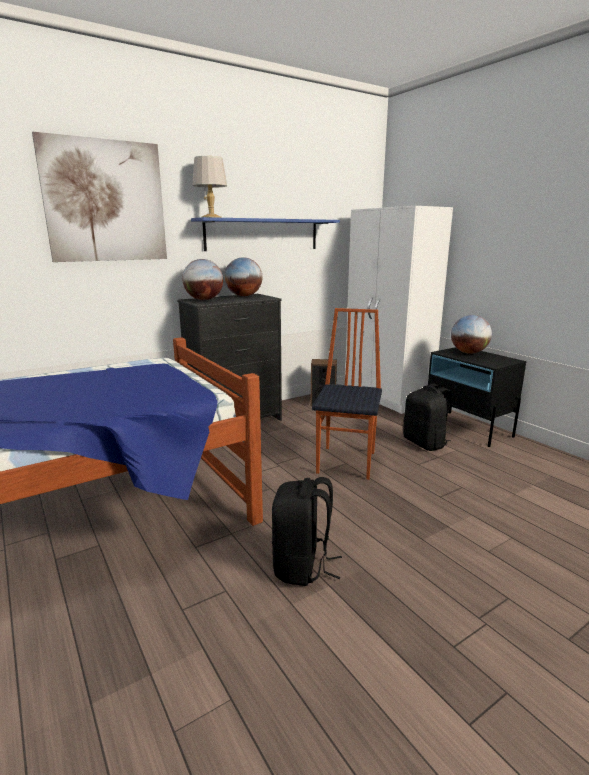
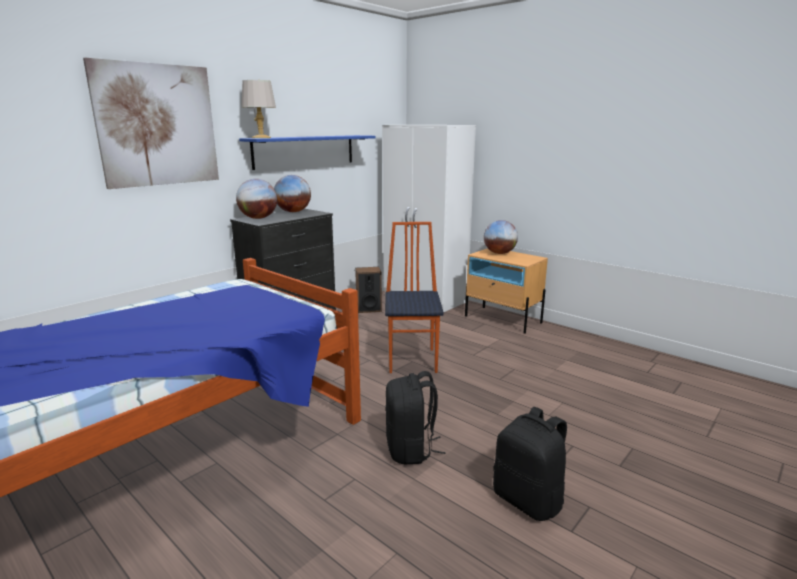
camera: 15 degrees left, 0 degrees up
black backpack [403,383,452,451] -> black backpack moved to [493,407,567,521]
black nightstand [428,347,527,447] -> beige nightstand [465,248,548,334]

